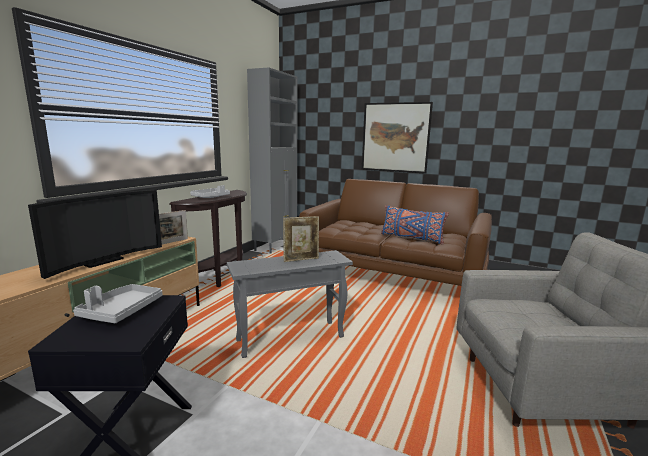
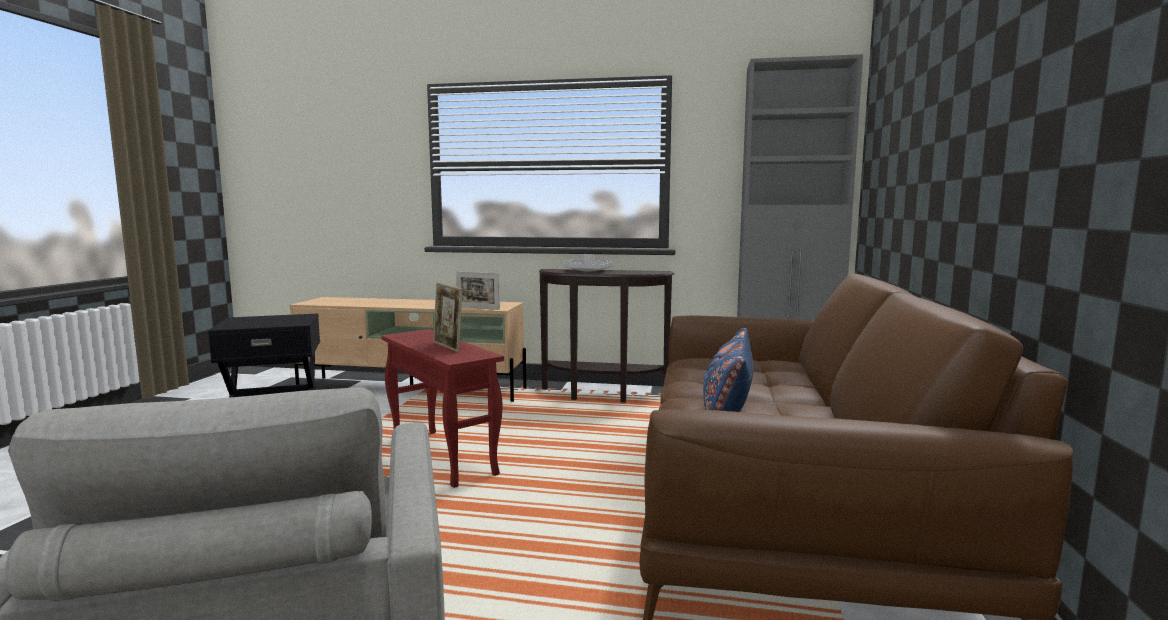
camera: 75 degrees right, 5 degrees down
television [28,190,162,279] -> none
grey tray [73,284,162,323] -> none
grey side table [227,250,353,358] -> red side table [381,329,504,488]
picture [362,102,433,174] -> none

